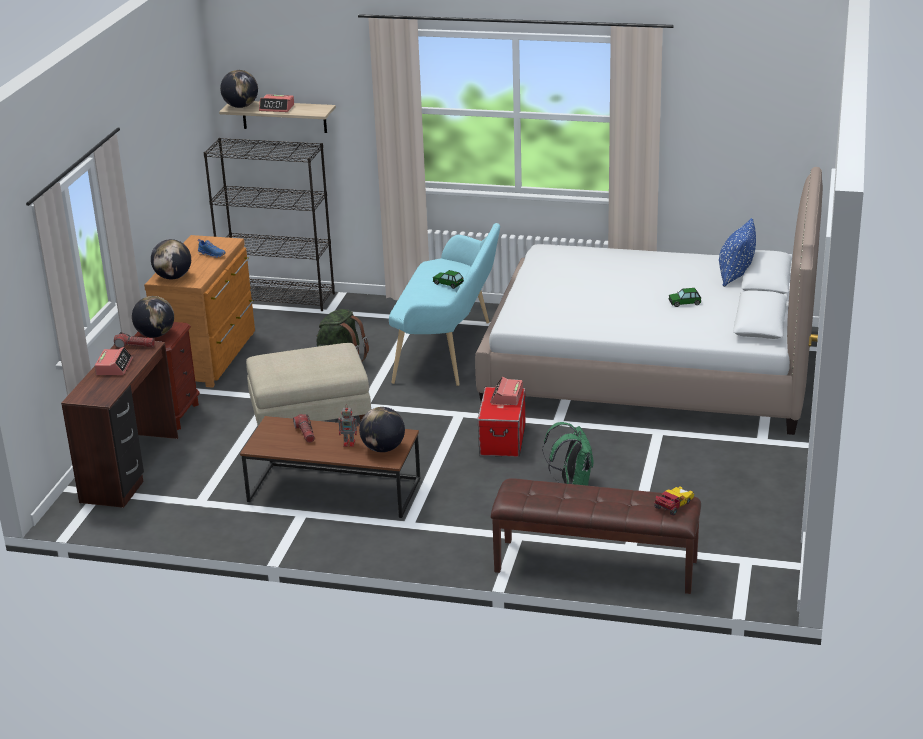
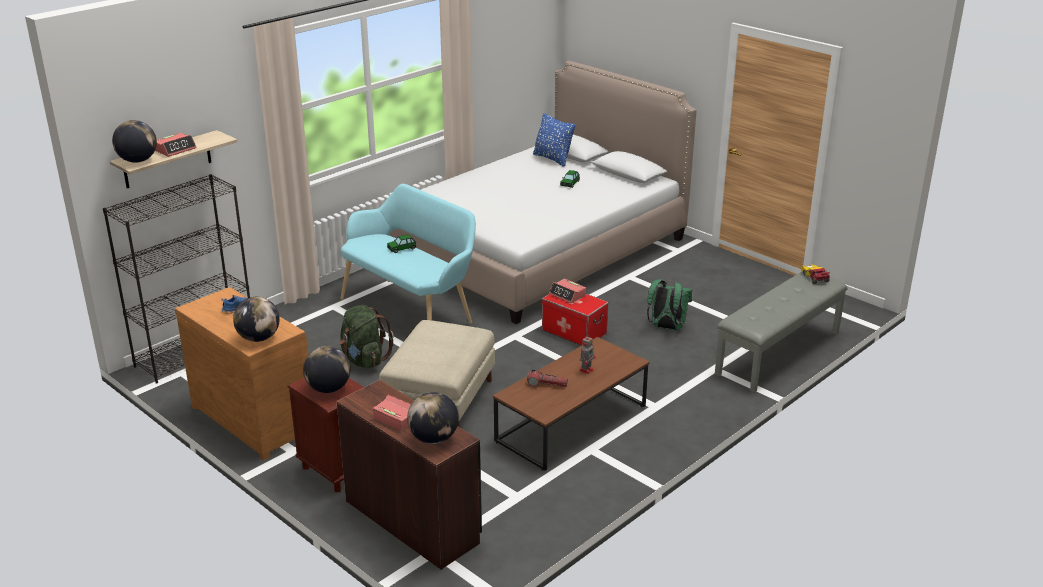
camera: 60 degrees left, 0 degrees up
flashlight [114,332,155,348] -> none
globe [359,407,405,452] -> globe moved to [407,392,459,444]
brown bench [491,478,701,594] -> grey bench [715,271,848,392]

